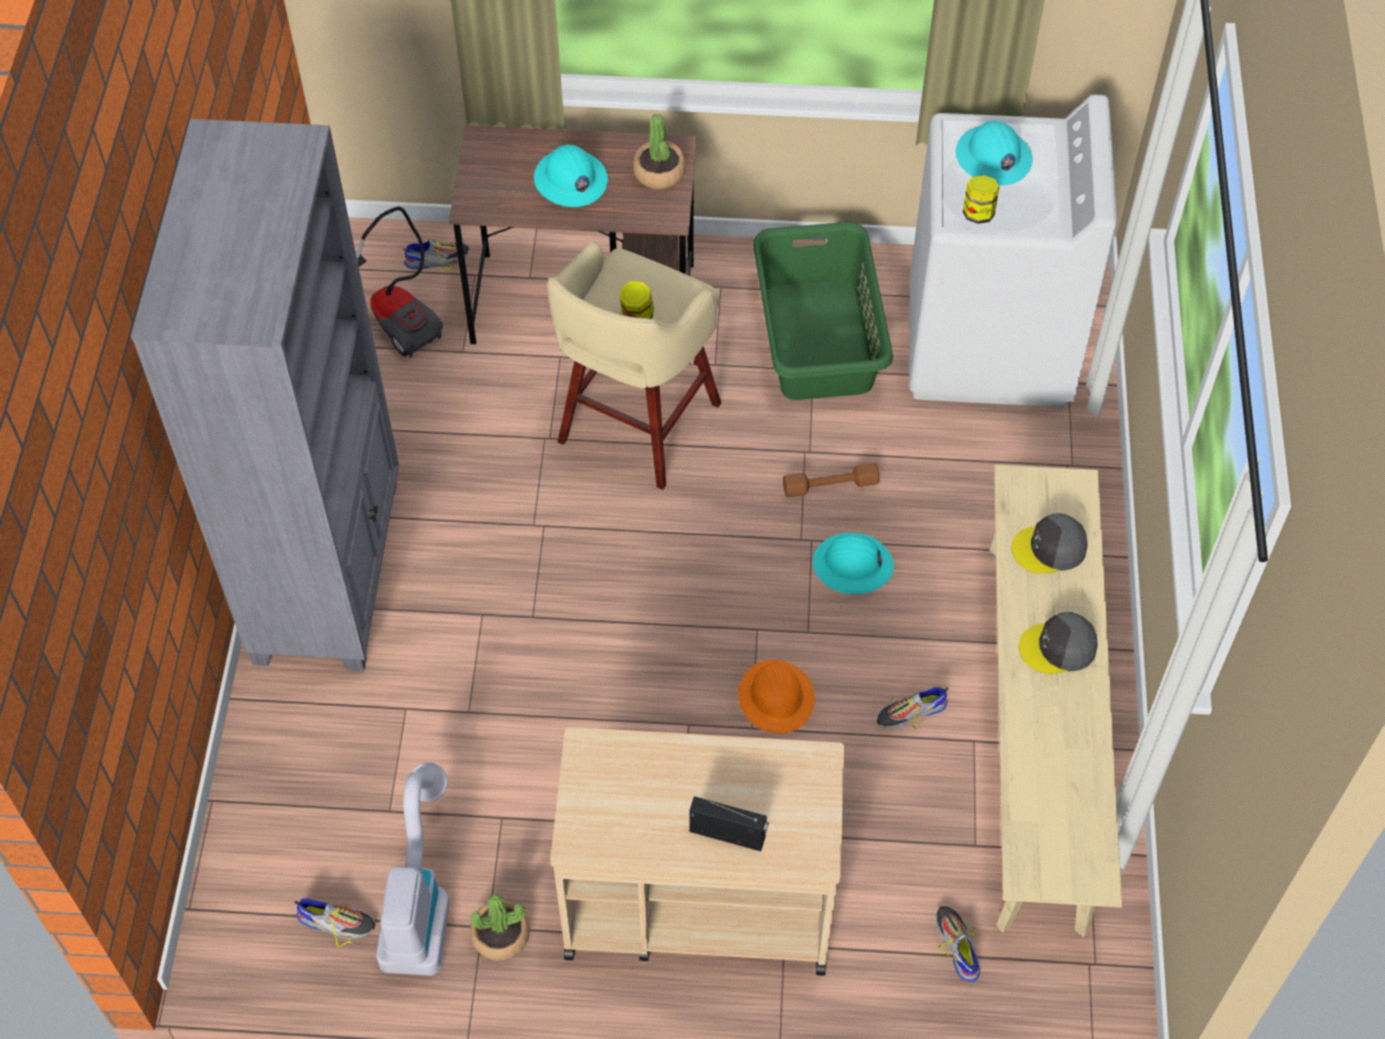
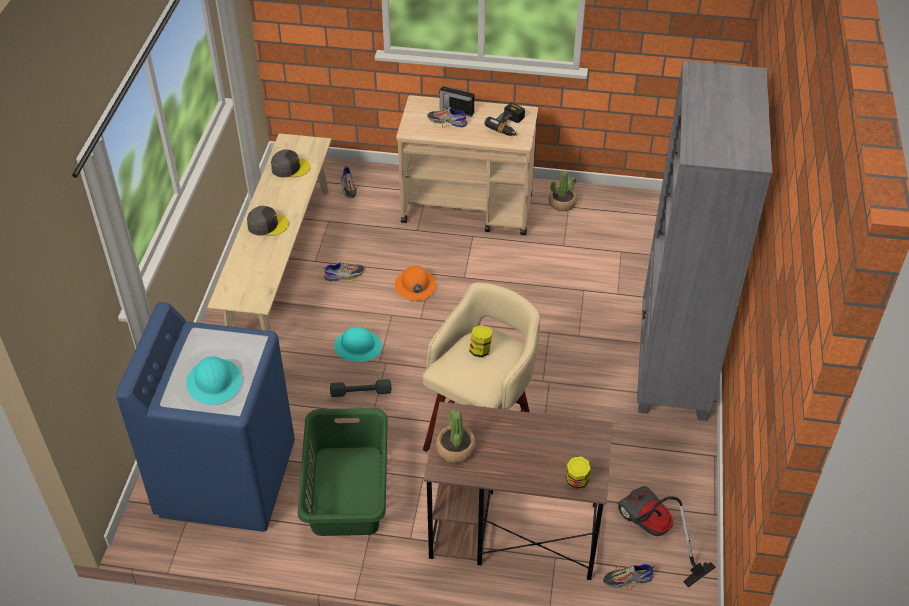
camera: 175 degrees left, 10 degrees down
shoe [295,898,375,947] -> shoe moved to [427,107,468,128]
vacuum cleaner [376,762,450,975] -> none
turquoise hard hat [534,144,608,207] -> none
brown dumbbell [783,463,879,497] -> grey dumbbell [330,379,391,397]
white washing machine [909,95,1117,407] -> blue washing machine [116,302,295,532]
jar [963,175,999,224] -> jar moved to [566,456,591,489]
grey cap [1011,513,1088,574] -> grey cap moved to [271,149,311,178]
none -> power drill [484,103,525,136]

